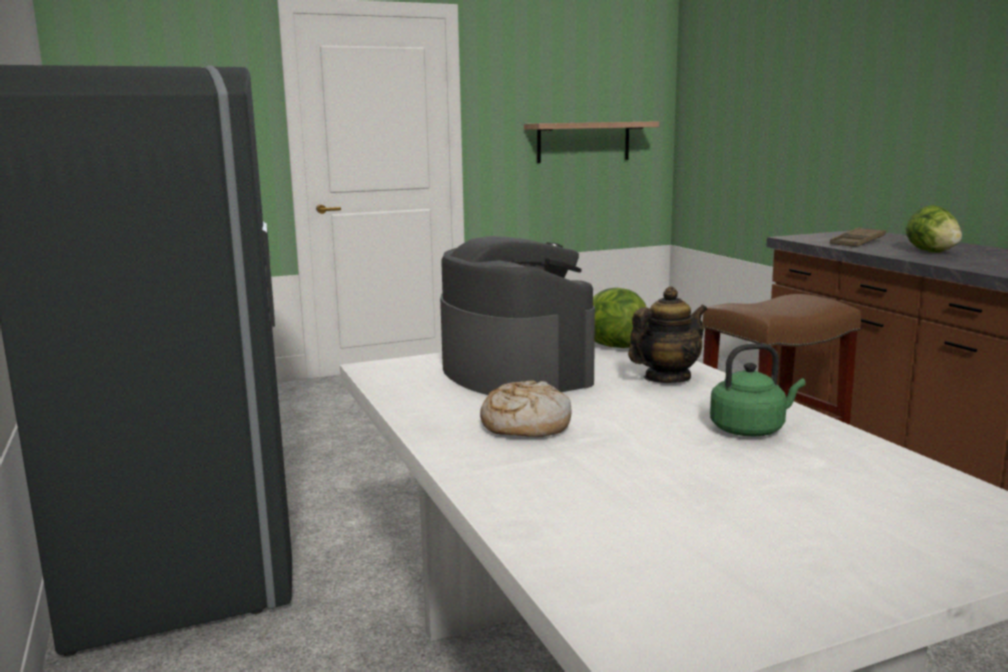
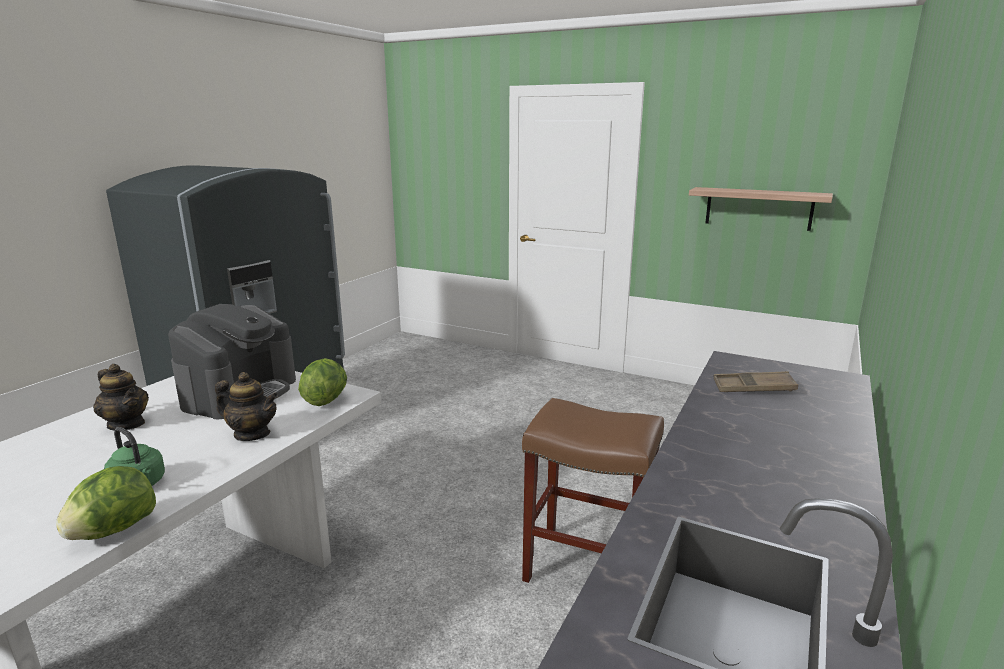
camera: 50 degrees right, 5 degrees up
bread [480,381,571,437] -> teapot [93,364,149,431]
lettuce [906,205,962,253] -> lettuce moved to [56,466,156,540]

